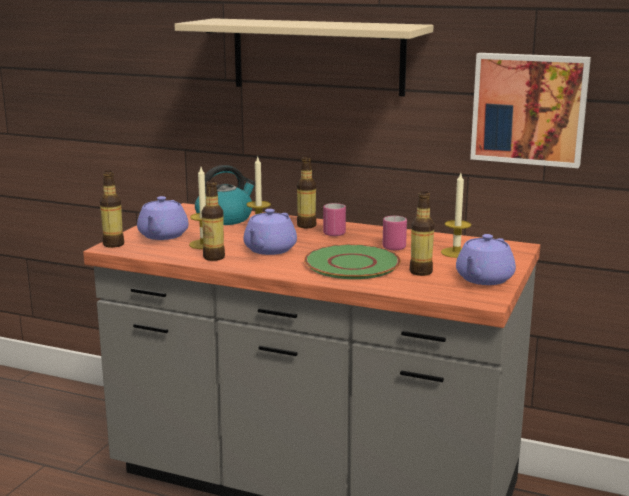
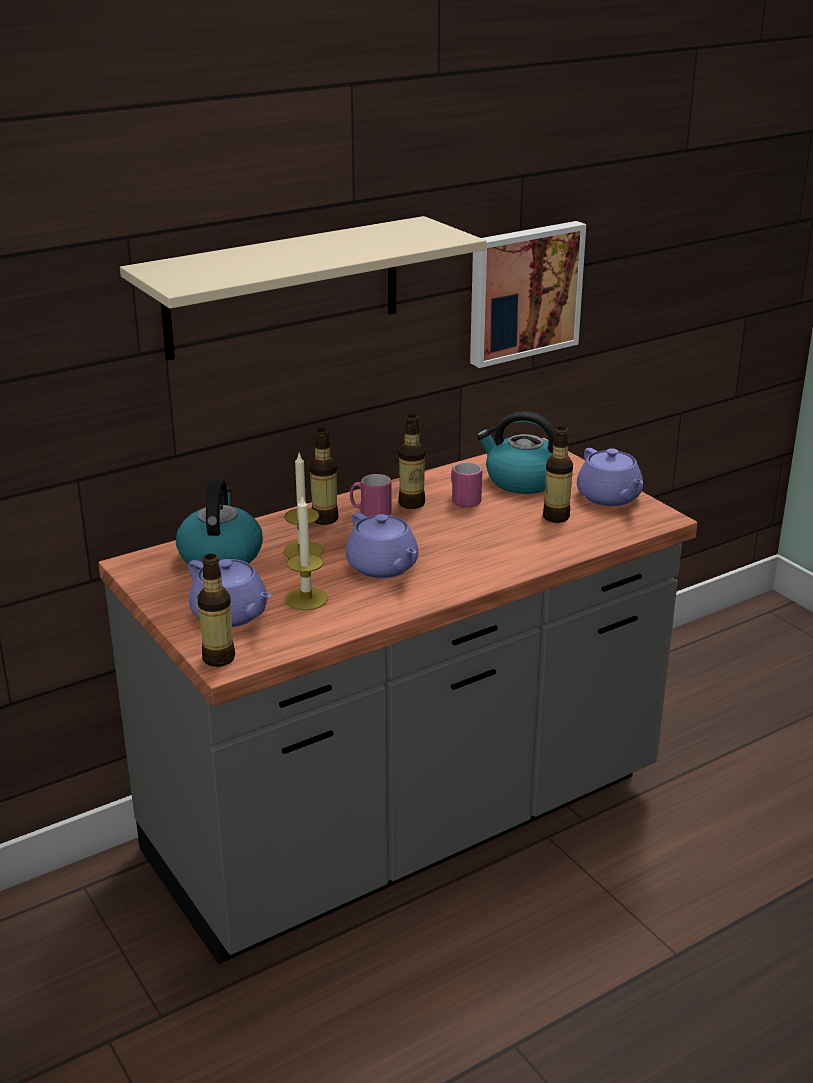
camera: 55 degrees left, 10 degrees up
bottle [201,180,225,261] -> bottle moved to [399,414,425,509]
green plate [304,244,401,279] -> none
candle [441,173,471,258] -> kettle [477,411,555,494]

